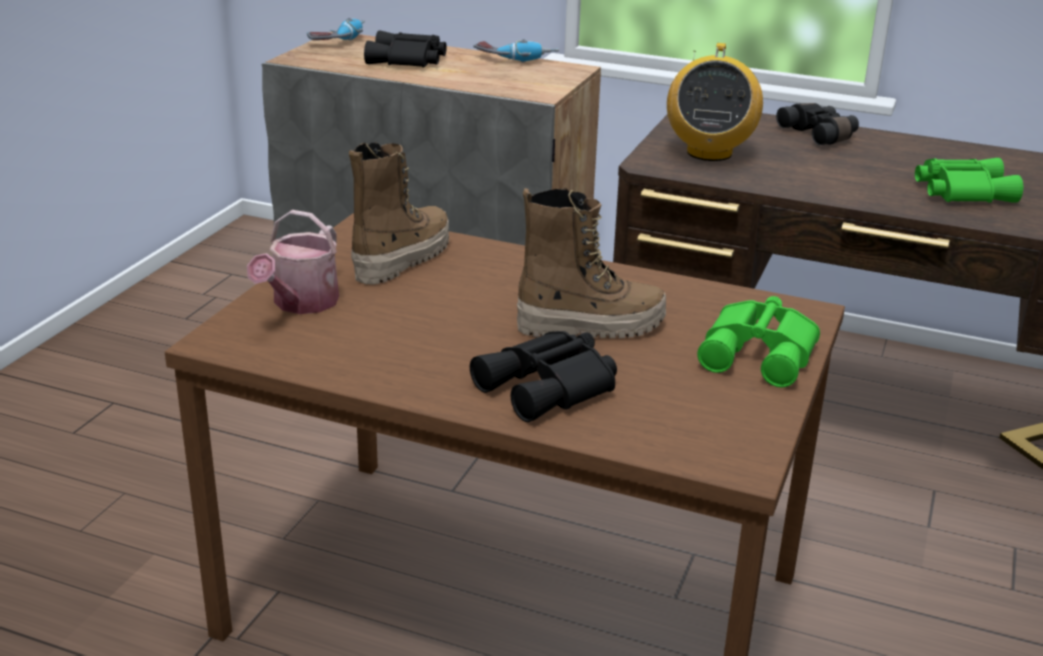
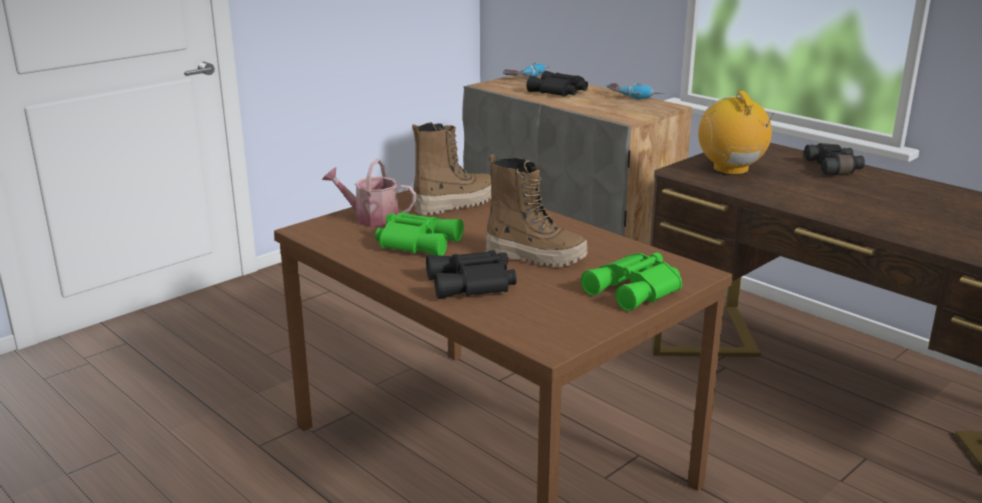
camera: 25 degrees right, 5 degrees down
watering can [247,210,339,314] -> watering can turned 60 degrees clockwise [322,159,416,227]
radio [667,43,763,161] -> radio turned 135 degrees clockwise [698,90,774,175]
green binoculars [915,158,1023,203] -> green binoculars moved to [375,212,464,256]

